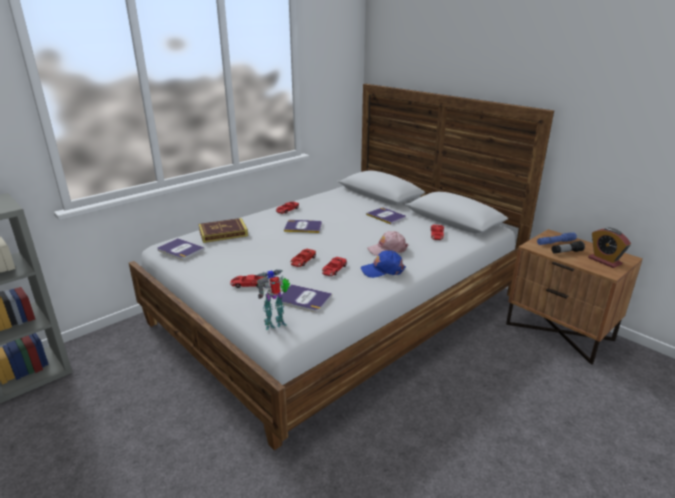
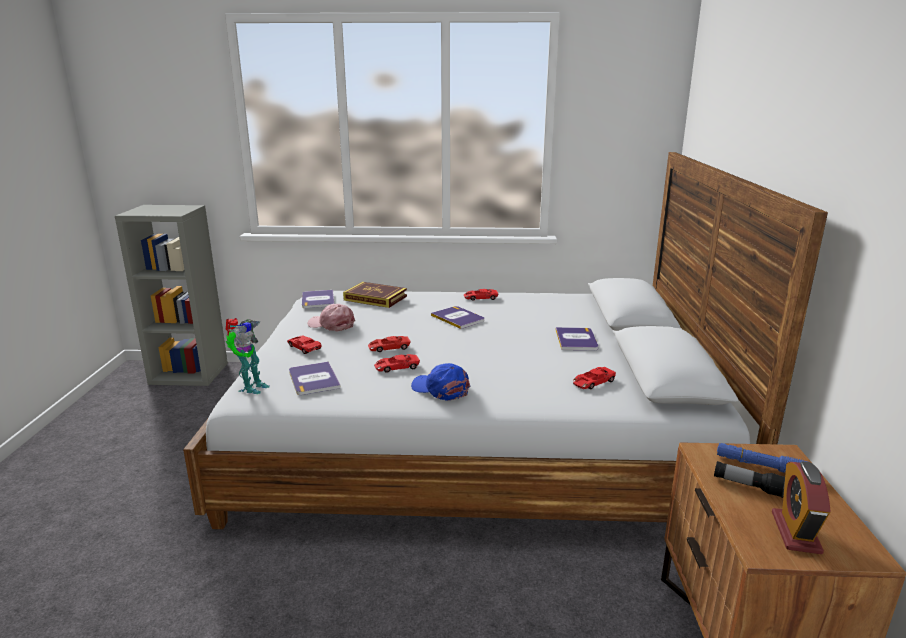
camera: 45 degrees right, 5 degrees down
toy robot [257,269,290,330] -> toy robot turned 90 degrees clockwise [226,318,270,394]
pink cap [367,231,408,256] -> pink cap moved to [308,304,355,331]

